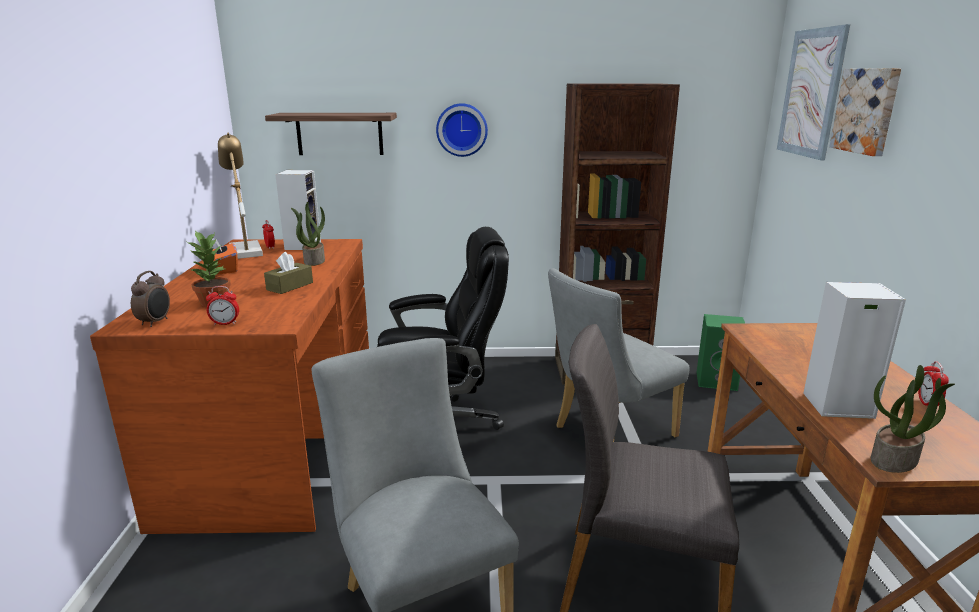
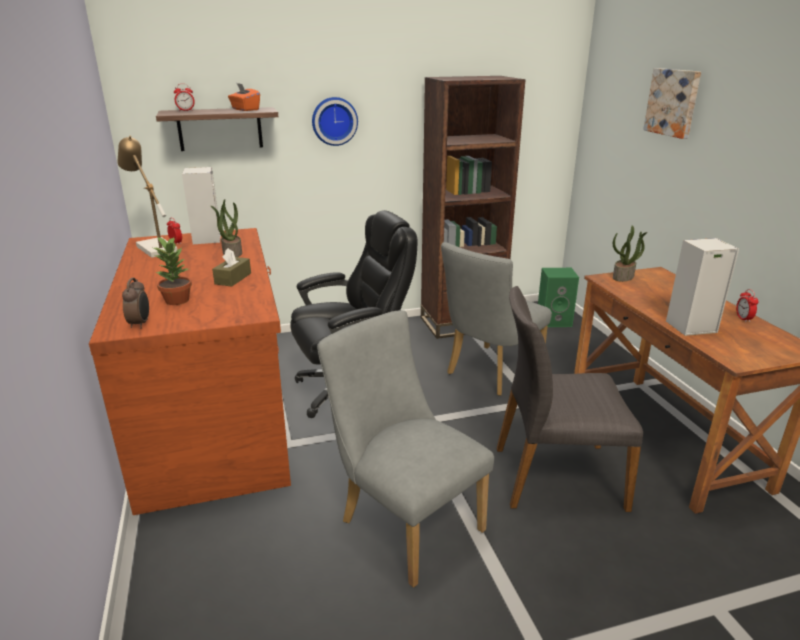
camera: 15 degrees left, 5 degrees up
alarm clock [206,286,239,325] -> alarm clock moved to [174,84,195,111]
orange tissue box [213,239,238,275] -> orange tissue box moved to [228,83,260,111]
picture [777,24,850,160] -> none
potted plant [871,365,955,473] -> potted plant moved to [613,225,648,282]

